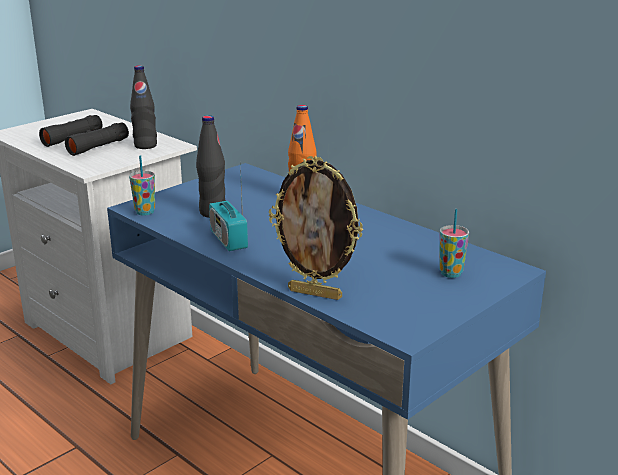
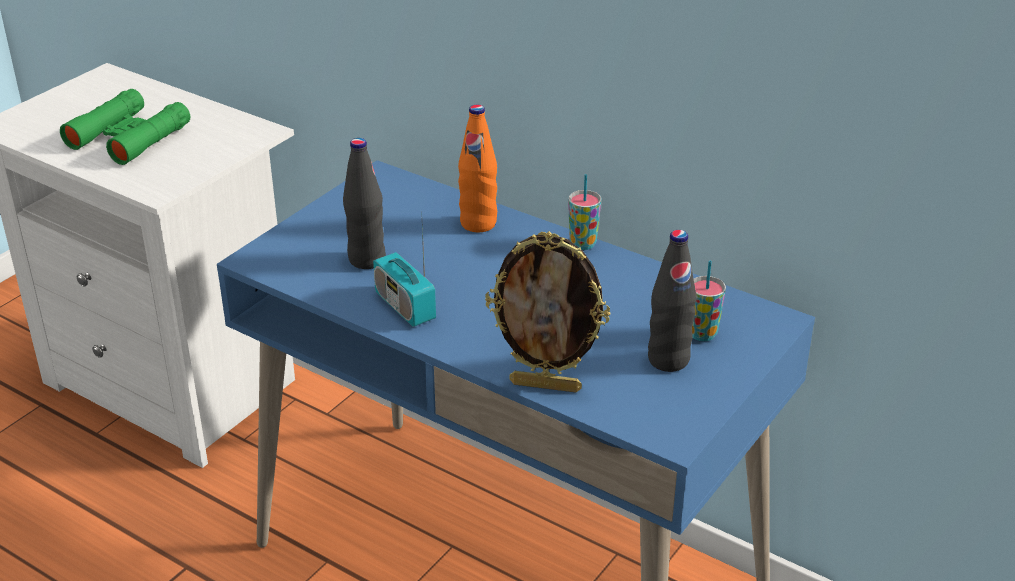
camera: 10 degrees left, 10 degrees up
black binoculars [39,115,129,156] -> green binoculars [60,89,190,165]
cup [129,155,155,216] -> cup moved to [568,174,602,250]
black bottle [130,65,157,149] -> black bottle moved to [648,230,696,372]

